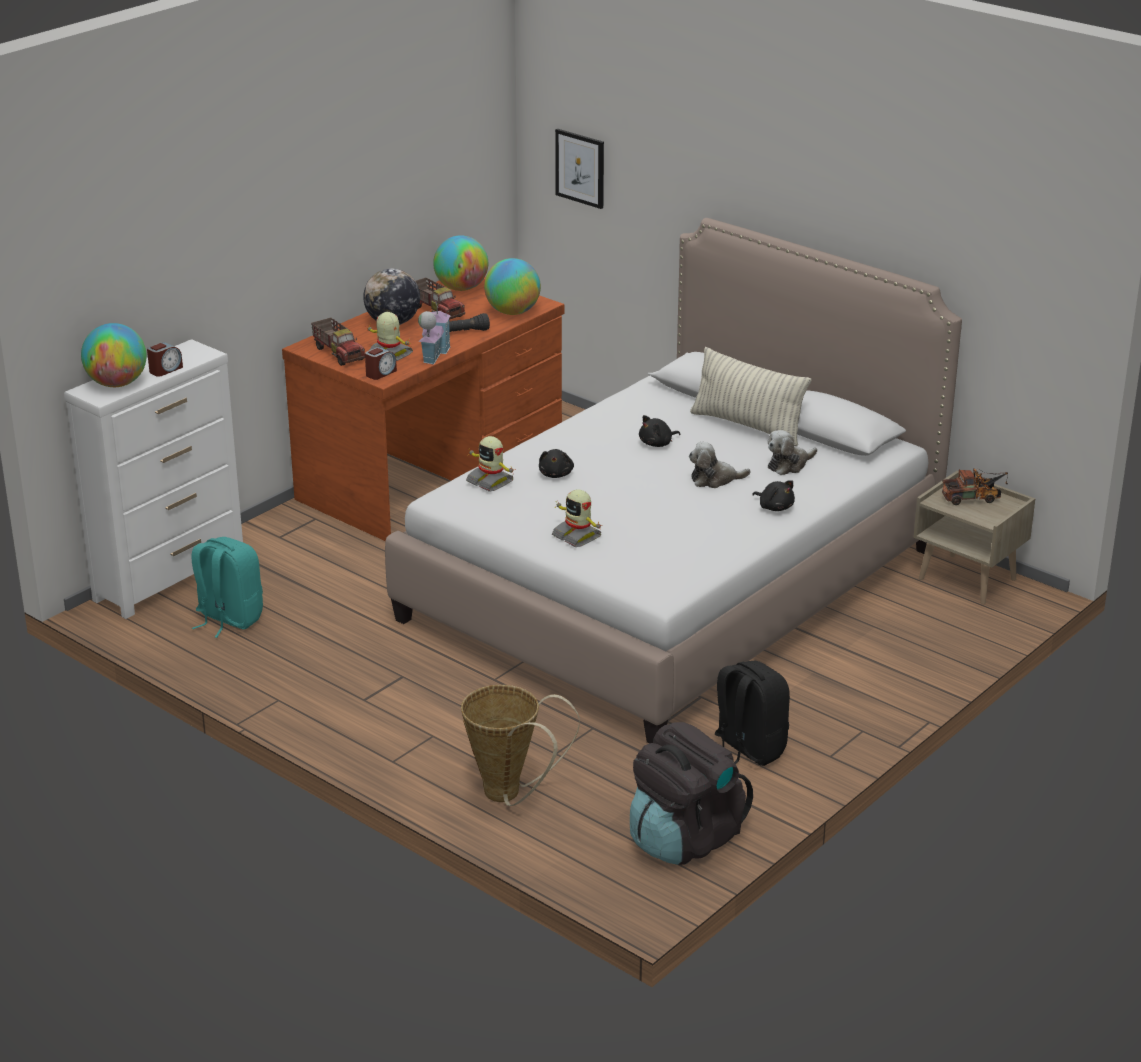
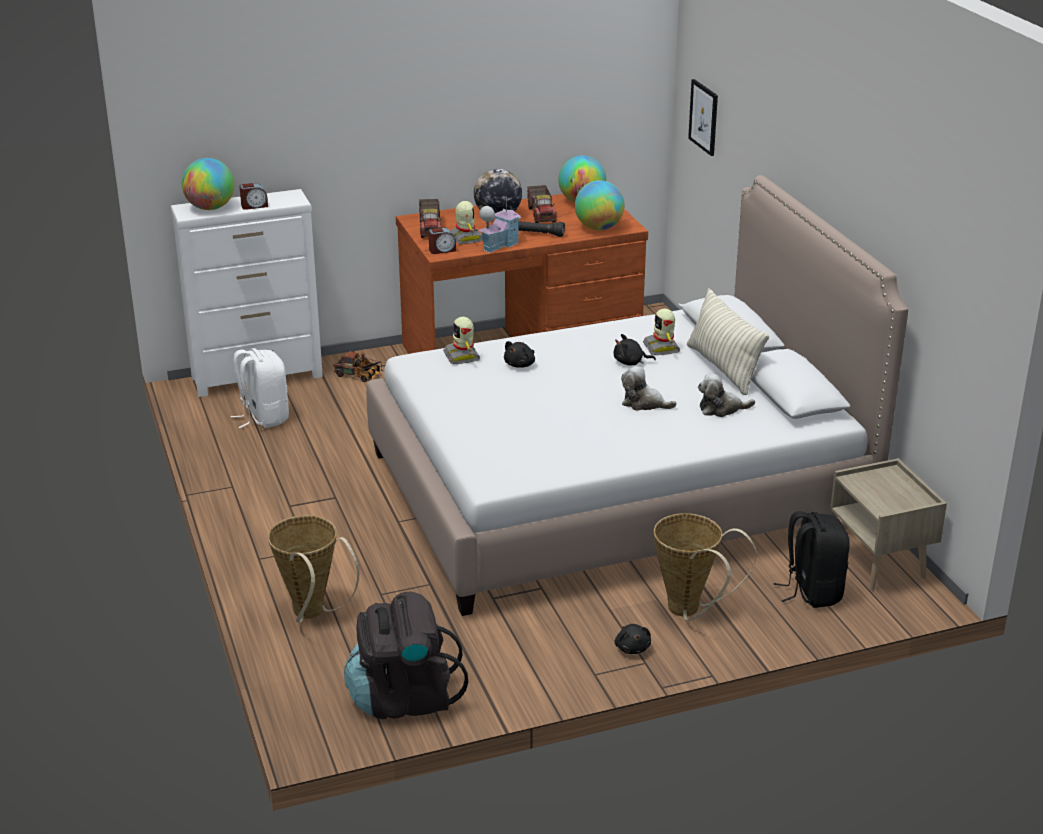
camera: 30 degrees right, 0 degrees up
turquoise backpack [191,537,263,638] -> white backpack [231,348,289,428]
toy robot [552,489,602,547] -> toy robot moved to [643,309,680,355]
black backpack [715,661,790,766] -> black backpack moved to [773,511,850,608]
black plush toy [752,480,795,511] -> black plush toy moved to [615,624,651,654]
toy truck [942,468,1008,505] -> toy truck moved to [333,350,383,382]
none -> basket [654,513,757,621]

